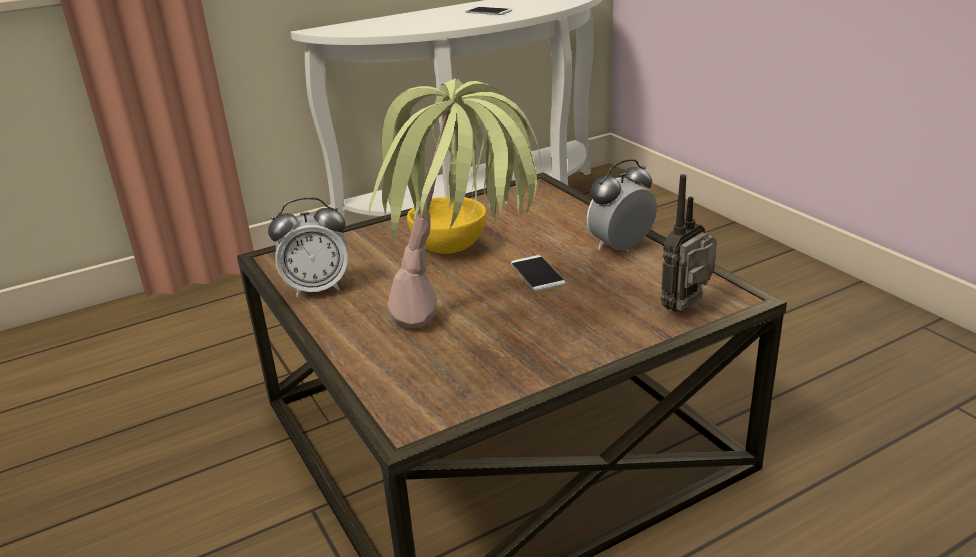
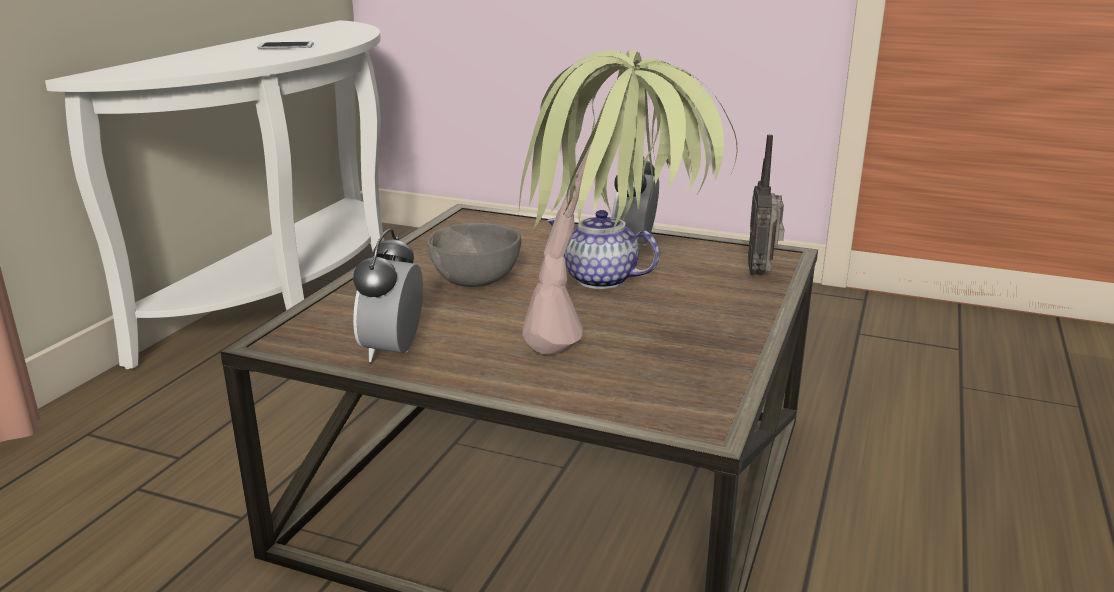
camera: 40 degrees left, 5 degrees down
alarm clock [268,197,348,297] -> alarm clock turned 150 degrees clockwise [353,229,423,362]
yellow bowl [407,197,486,254] -> grey bowl [428,223,521,287]
phone [511,255,566,291] -> teapot [547,210,659,289]

